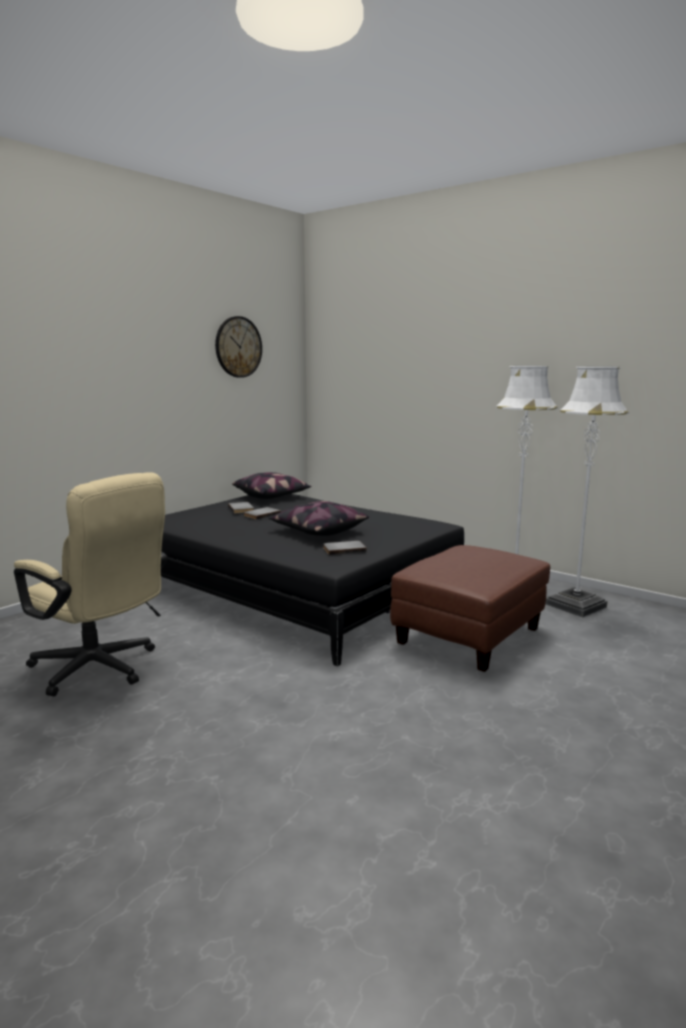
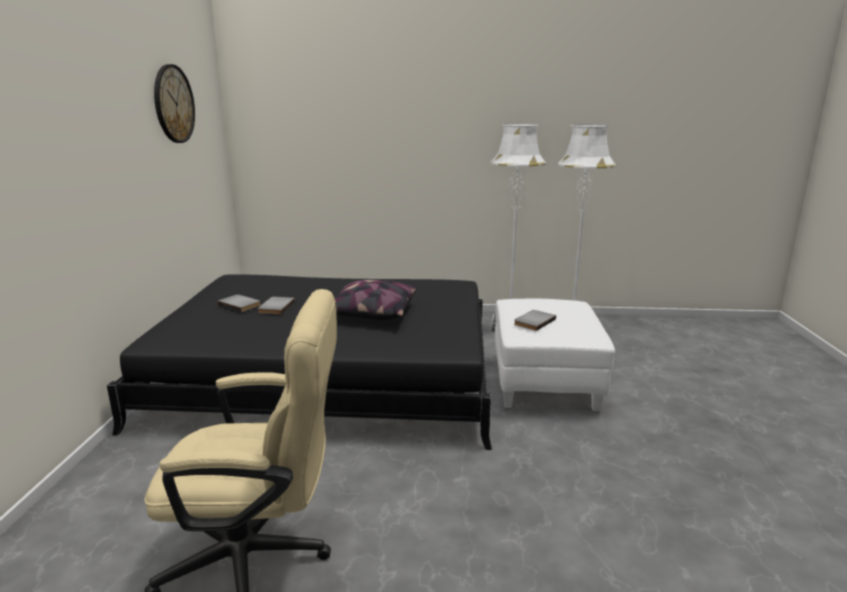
camera: 35 degrees left, 5 degrees up
pillow [232,472,312,499] -> none
grey book [323,541,367,555] -> grey book moved to [514,310,556,331]
brown ottoman [390,545,550,672] -> white ottoman [495,299,615,411]

